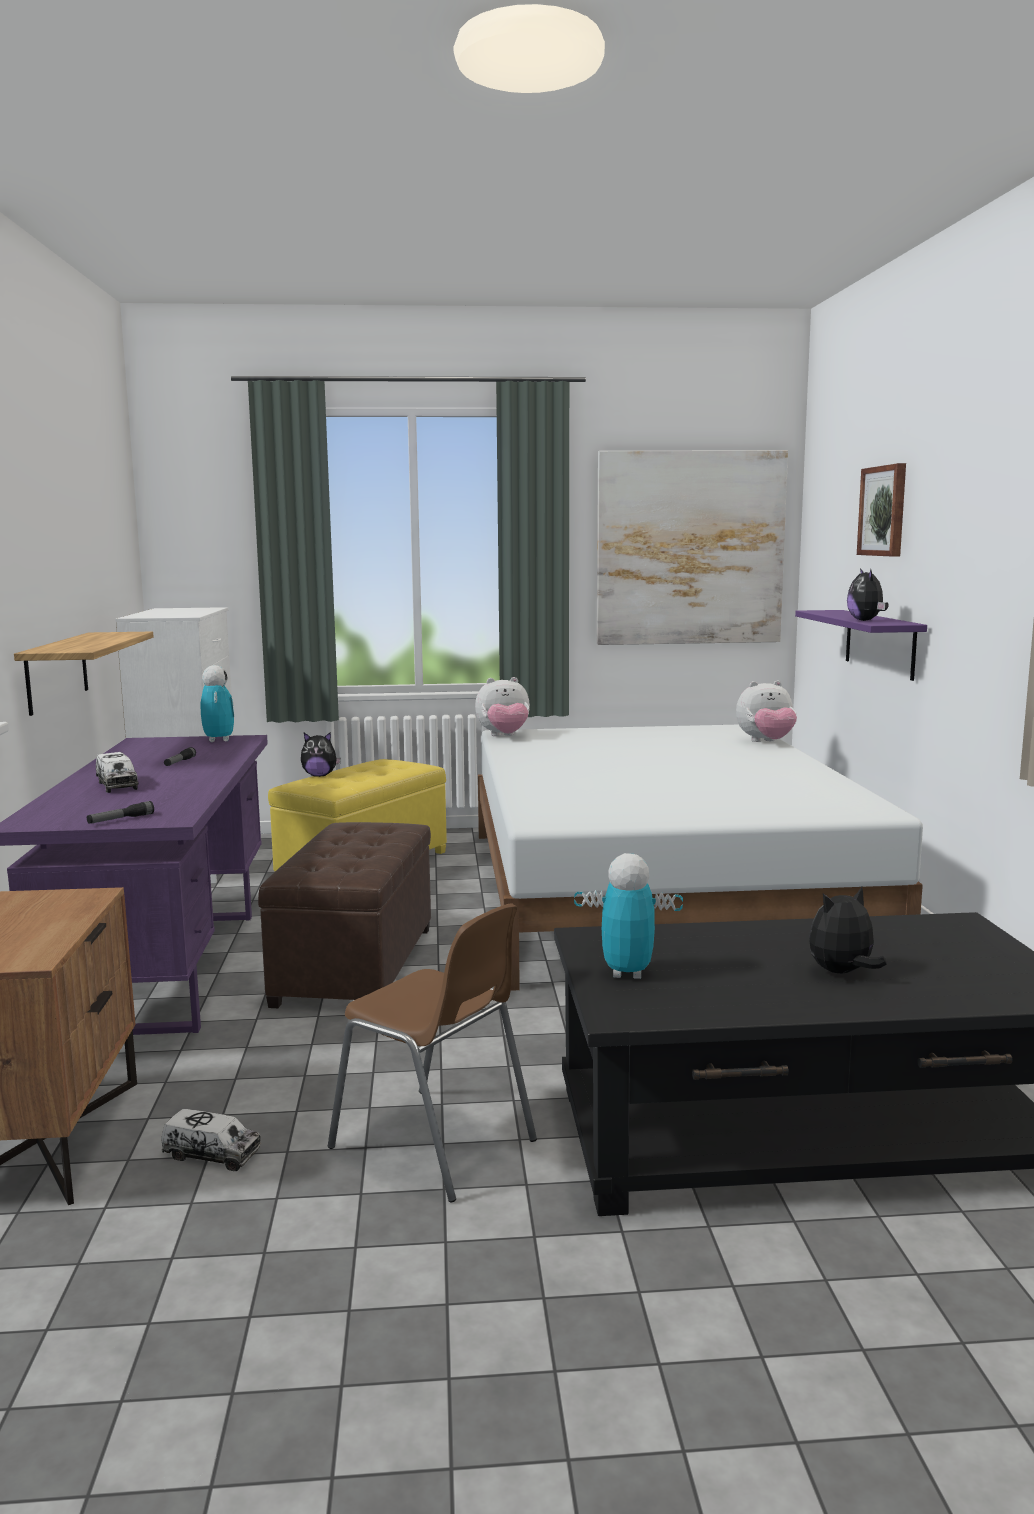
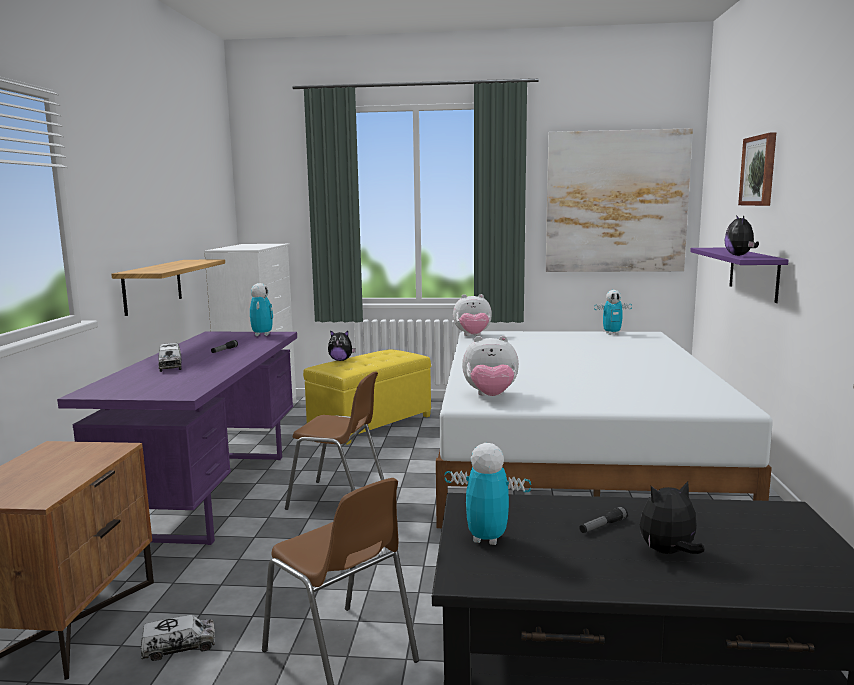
camera: 10 degrees right, 0 degrees up
flashlight [87,801,154,824] -> flashlight moved to [579,506,628,533]
toy truck [161,1109,261,1171] -> toy truck turned 45 degrees counterclockwise [141,615,215,661]
brown ottoman [258,822,431,1008] -> brown chair [285,371,384,510]
plush toy [736,680,797,742] -> plush toy moved to [462,336,519,396]
none -> toy robot [594,290,632,335]

